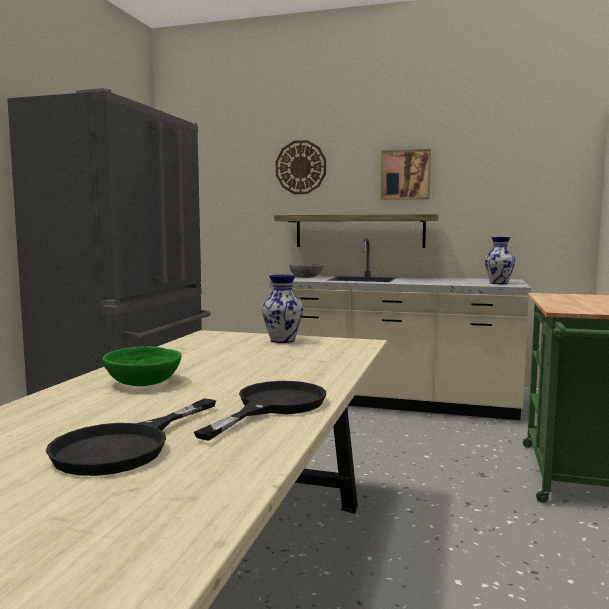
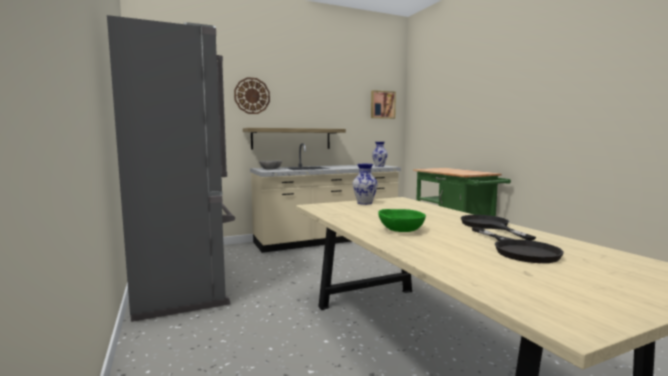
camera: 40 degrees left, 0 degrees up
picture [381,149,431,200] -> picture moved to [371,90,396,119]

